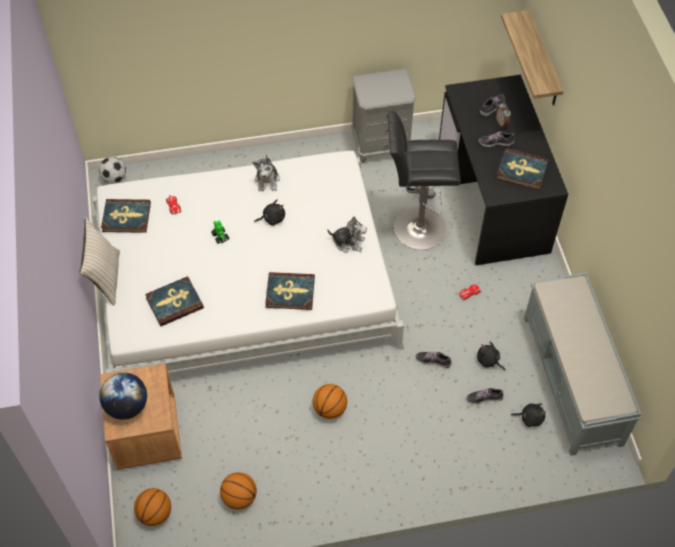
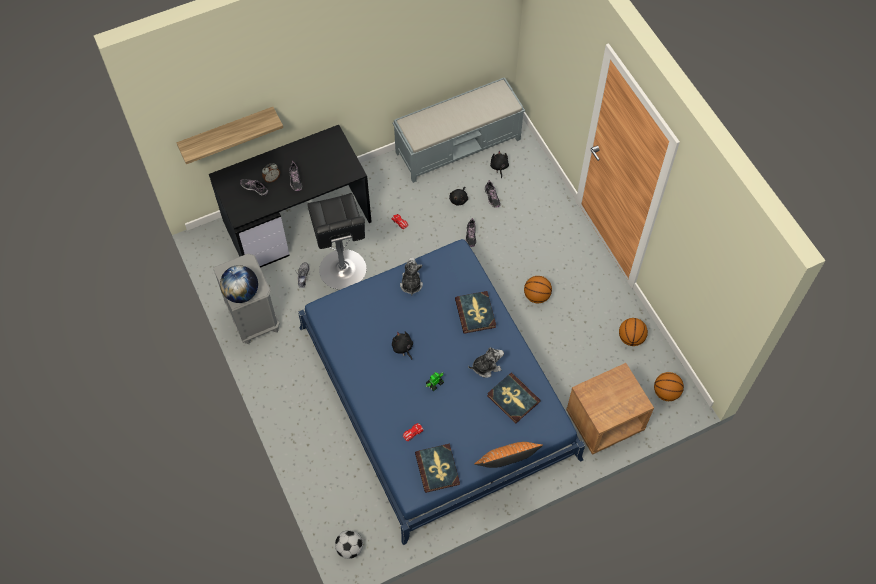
camera: 105 degrees left, 5 degrees up
beige pillow [80,217,120,305] -> orange pillow [474,442,543,468]
white bed [93,151,404,374] -> blue bed [298,239,585,545]
globe [99,372,147,420] -> globe moved to [220,265,258,303]
plush toy [253,154,280,192] -> plush toy moved to [468,347,504,377]
book [496,148,549,190] -> none

